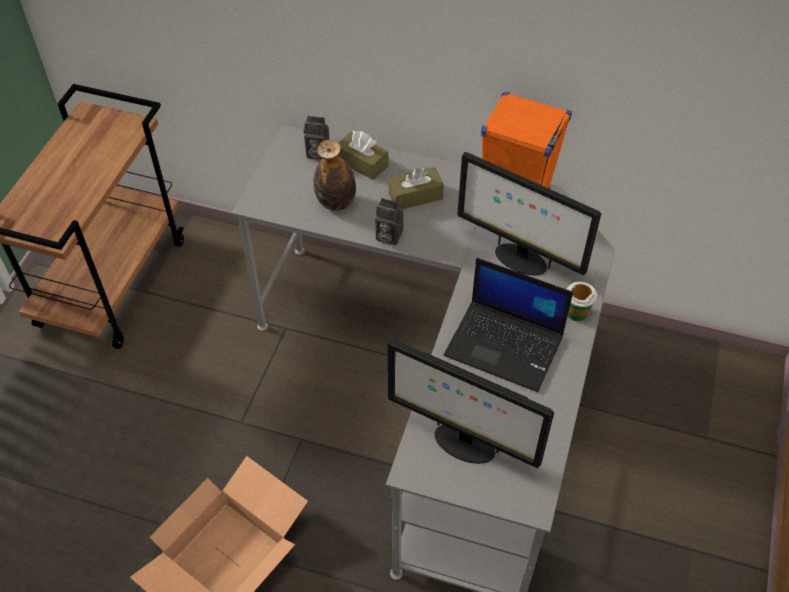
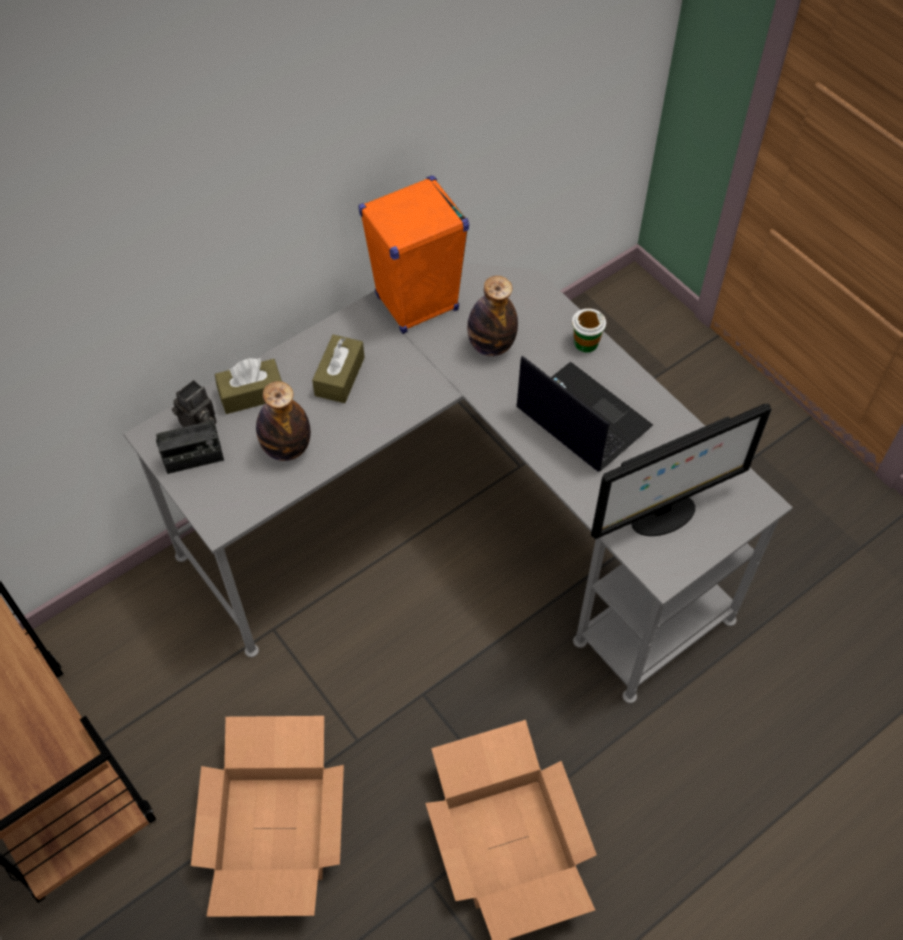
camera: 55 degrees left, 5 degrees up
camera [375,198,403,245] -> none
laptop [444,258,573,392] -> laptop turned 105 degrees counterclockwise [516,356,653,472]
monitor [457,152,601,276] -> bottle [467,276,518,356]
none -> radio [156,408,224,474]
none -> cardboard box [191,716,344,917]

